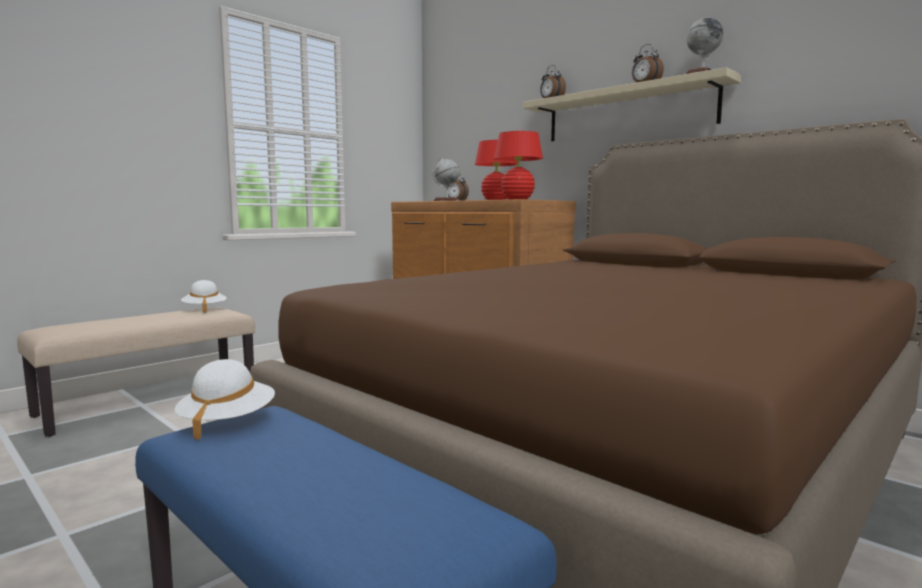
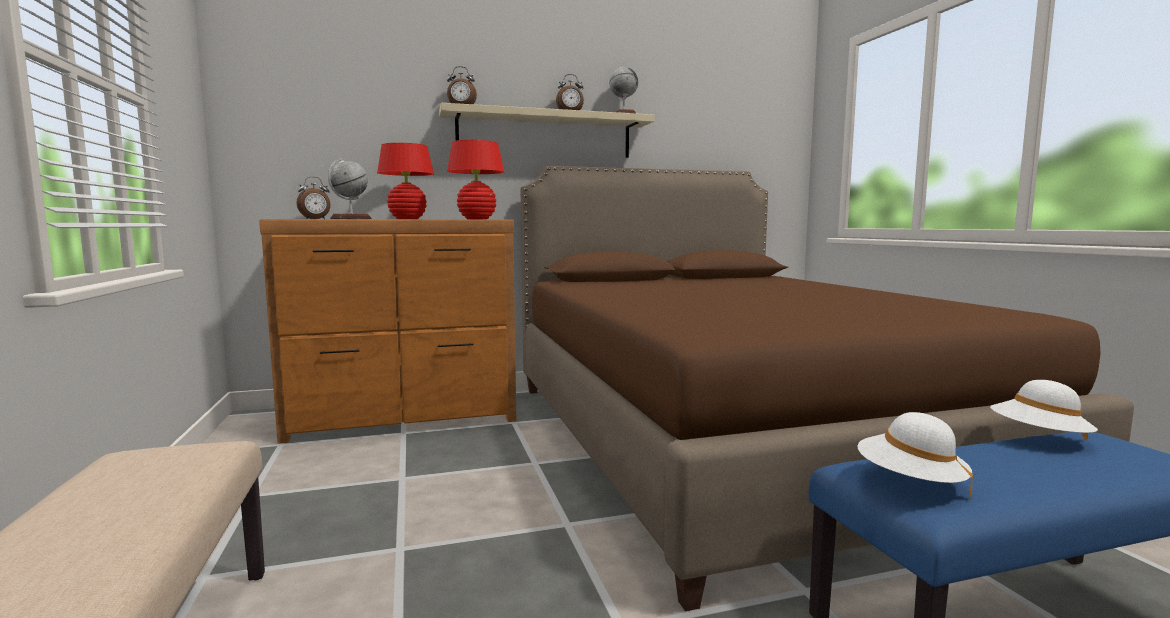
camera: 60 degrees left, 0 degrees up
white hat [181,280,227,313] -> white hat moved to [990,380,1098,440]

